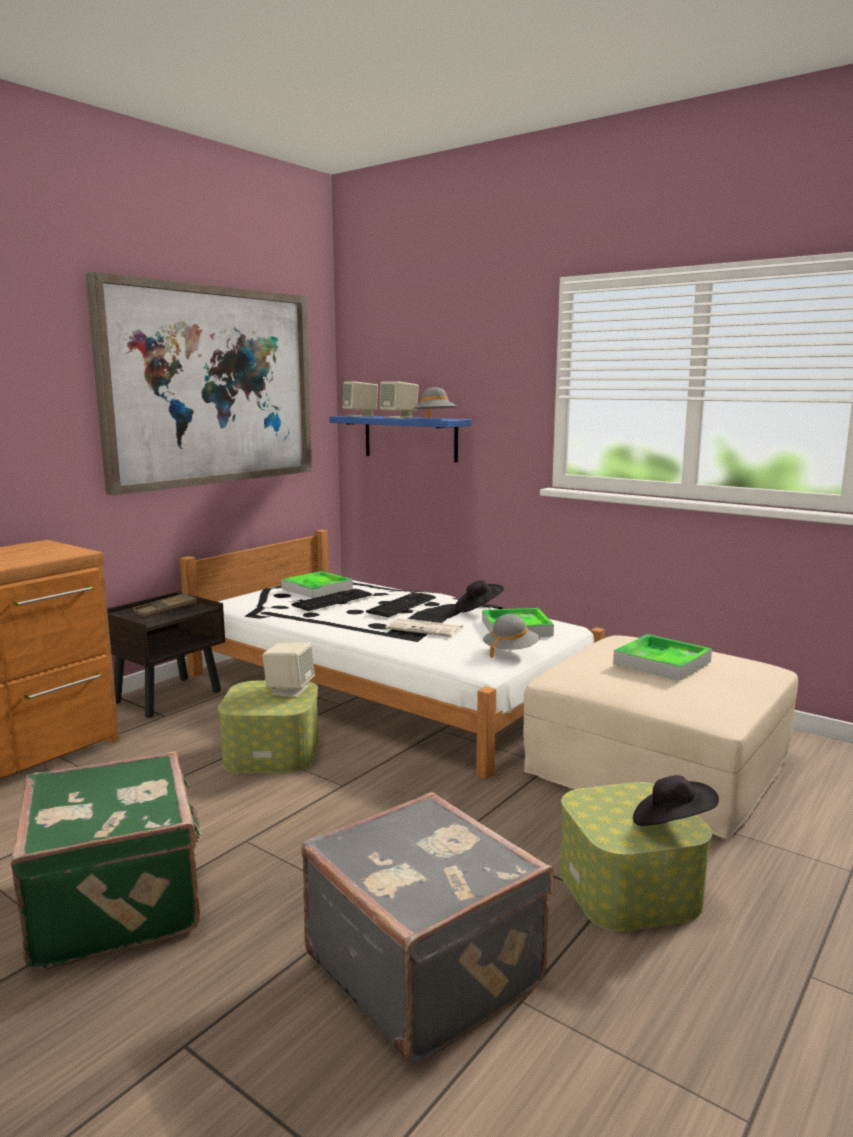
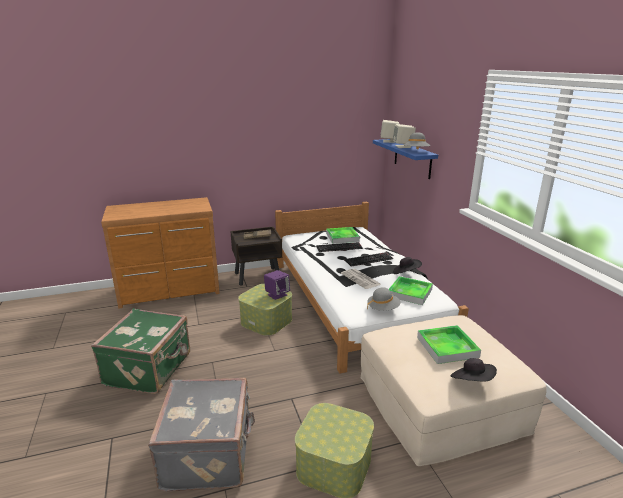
camera: 35 degrees right, 10 degrees up
picture [85,272,312,495] -> none
beige speaker [262,642,315,698] -> purple speaker [264,270,290,300]
black hat [633,775,719,826] -> black hat moved to [451,358,497,382]

